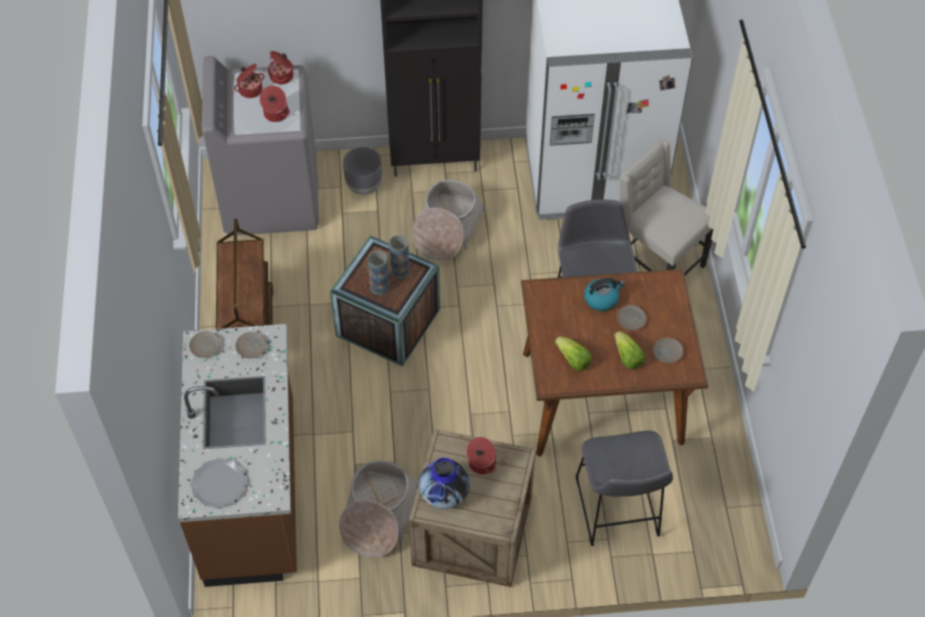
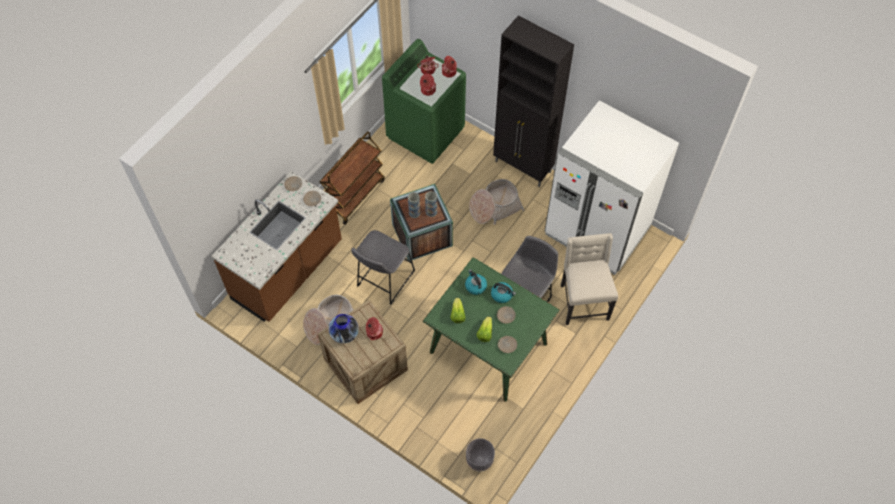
camera: 40 degrees right, 5 degrees up
plate [190,458,247,508] -> none
grey washing machine [202,56,319,236] -> green washing machine [382,39,466,164]
grey planter [343,147,382,195] -> grey planter moved to [466,438,495,472]
brown dining table [521,269,708,456] -> green dining table [423,257,560,402]
grey stool [576,431,673,546] -> grey stool moved to [351,230,415,304]
none -> kettle [465,269,487,295]

